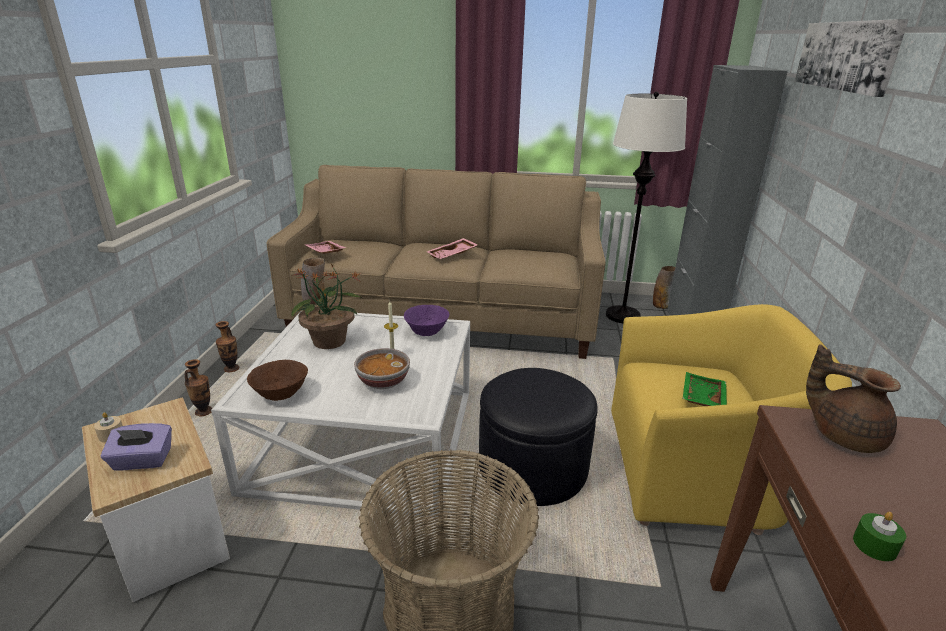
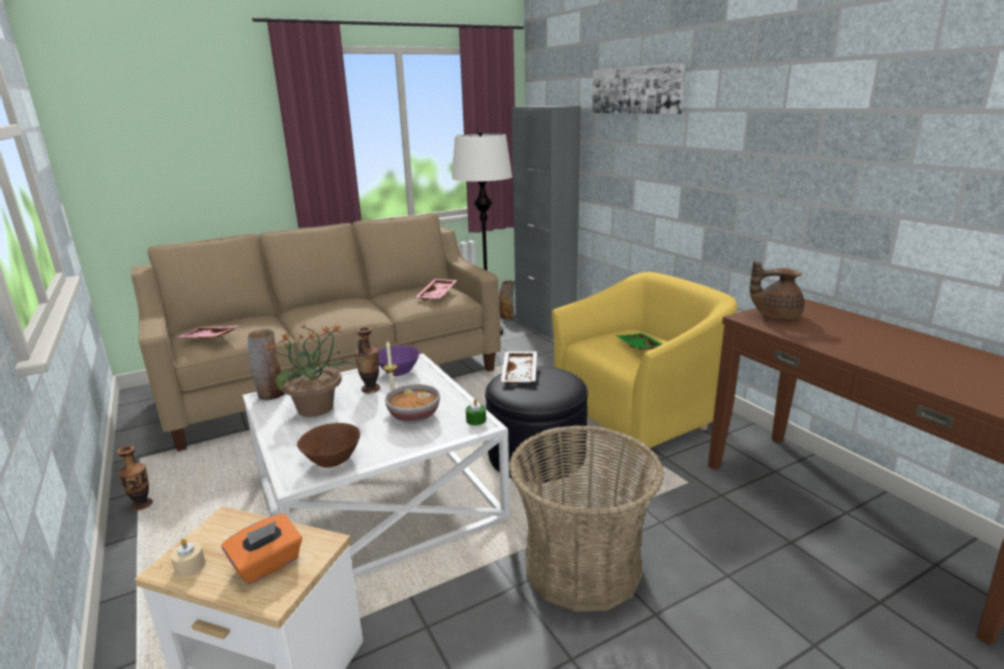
camera: 35 degrees left, 5 degrees down
purple tissue box [100,423,172,471] -> orange tissue box [221,514,302,585]
vase [185,359,212,417] -> vase moved to [354,327,380,393]
pink tray [426,238,478,259] -> pink tray moved to [416,279,457,301]
green candle [853,512,906,562] -> green candle moved to [466,399,486,425]
none -> white tray [501,351,537,385]

